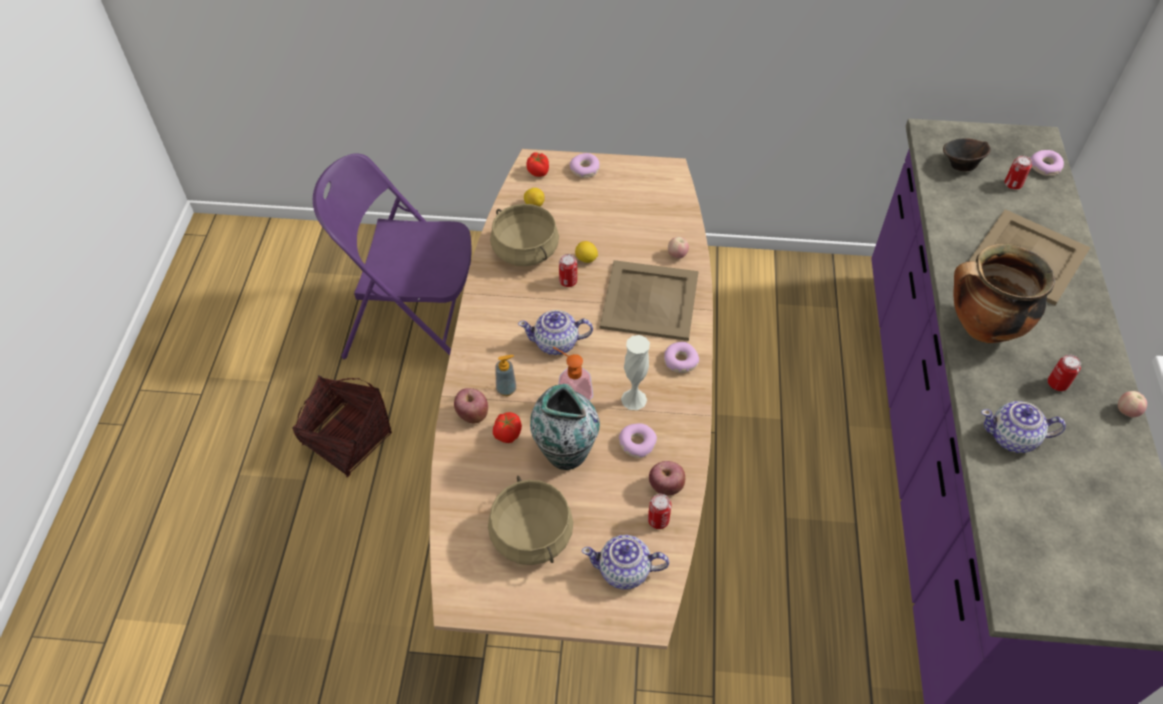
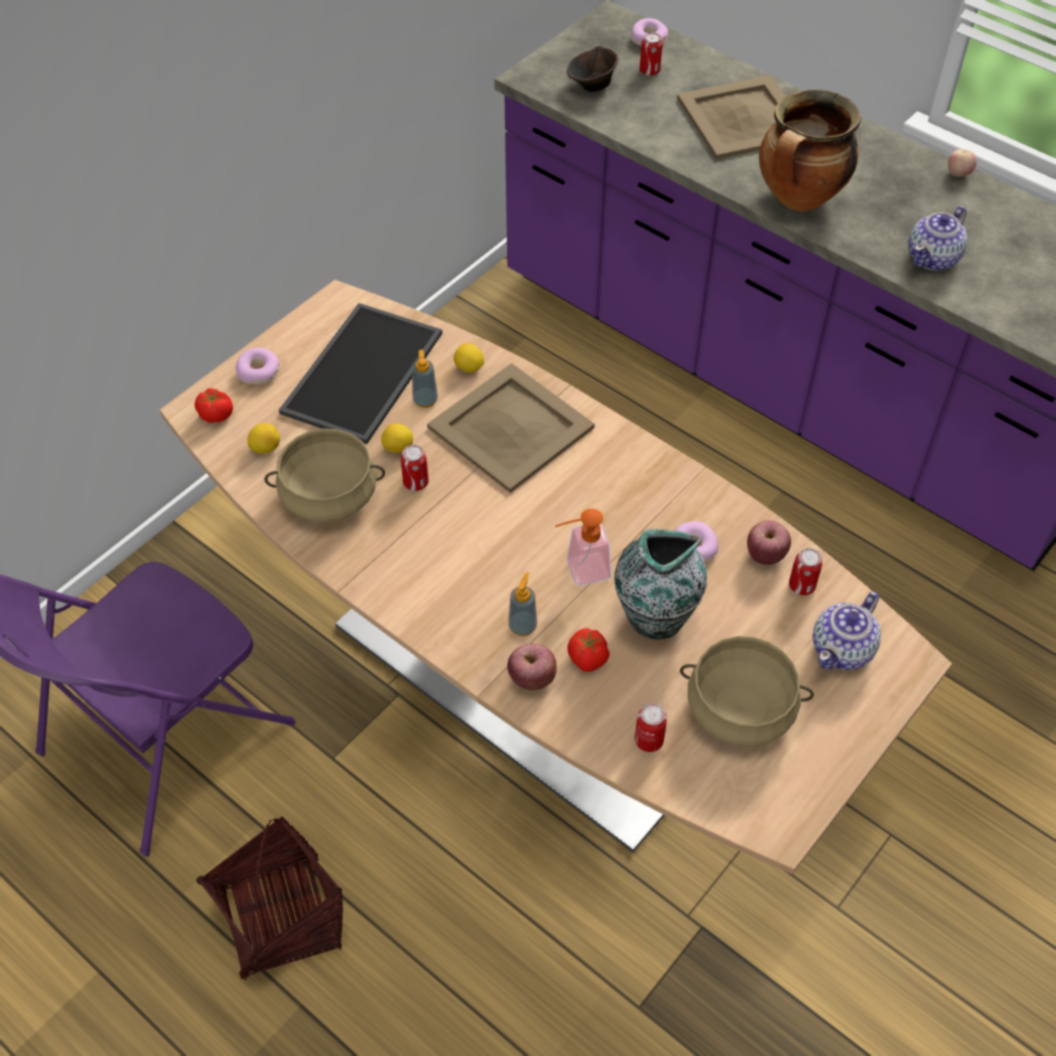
camera: 55 degrees left, 0 degrees up
teapot [518,310,593,355] -> none
white vase [621,335,650,410] -> none
donut [664,342,699,373] -> none
apple [668,237,689,259] -> lemon [454,343,484,373]
can [1047,355,1081,391] -> can moved to [635,704,667,752]
none -> tray [279,303,442,444]
none -> soap dispenser [412,349,438,408]

